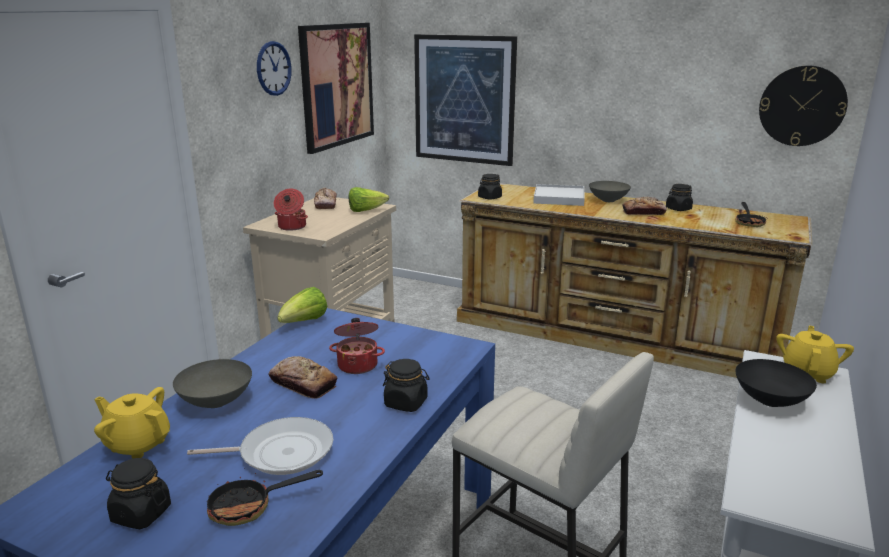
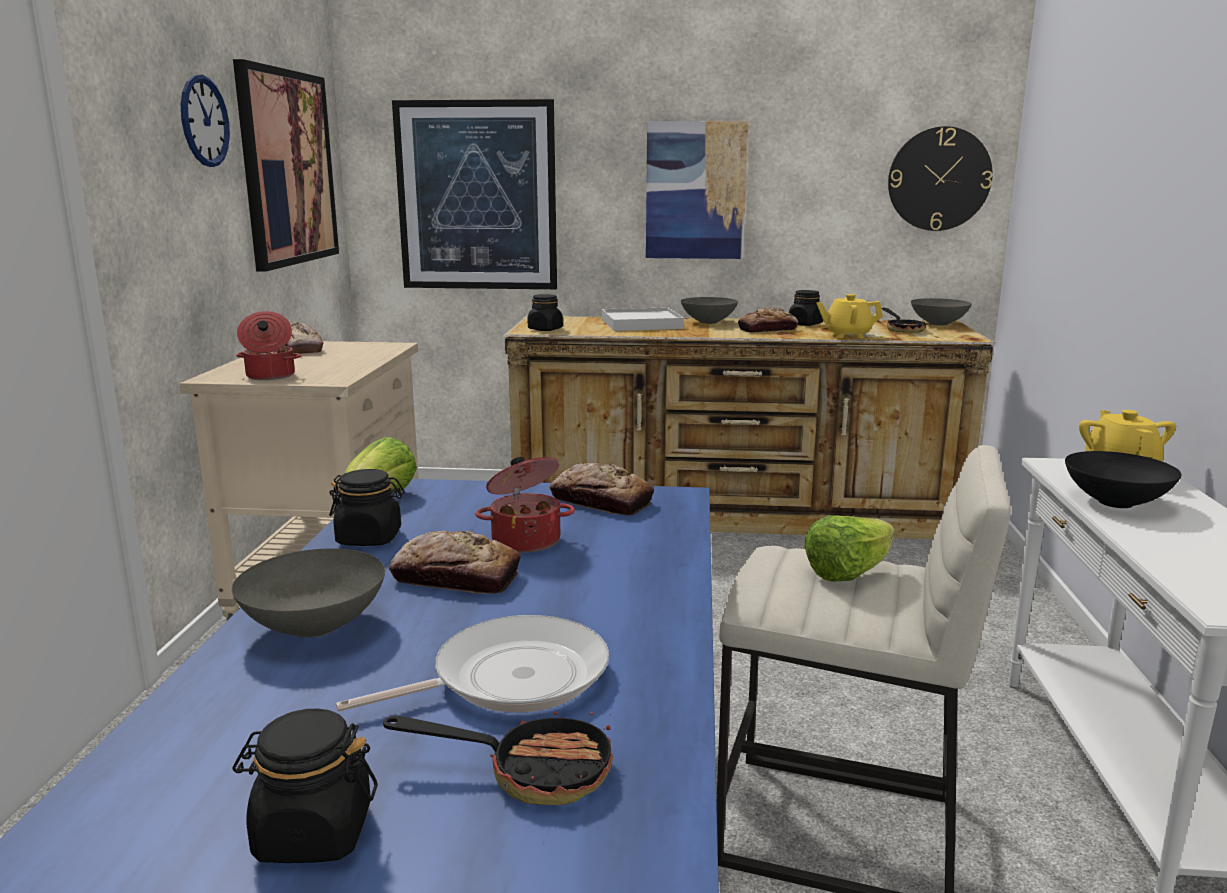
camera: 20 degrees left, 5 degrees down
yellow teapot [94,387,170,459] -> yellow teapot moved to [816,294,883,338]
frying pan [207,470,323,526] -> frying pan turned 135 degrees counterclockwise [383,712,613,805]
lettuce [349,187,389,212] -> lettuce moved to [804,515,894,582]
black jar [383,359,429,412] -> black jar moved to [329,469,405,546]
none -> bread [550,463,654,516]
none -> picture [646,121,749,259]
none -> grey bowl [911,298,972,326]

